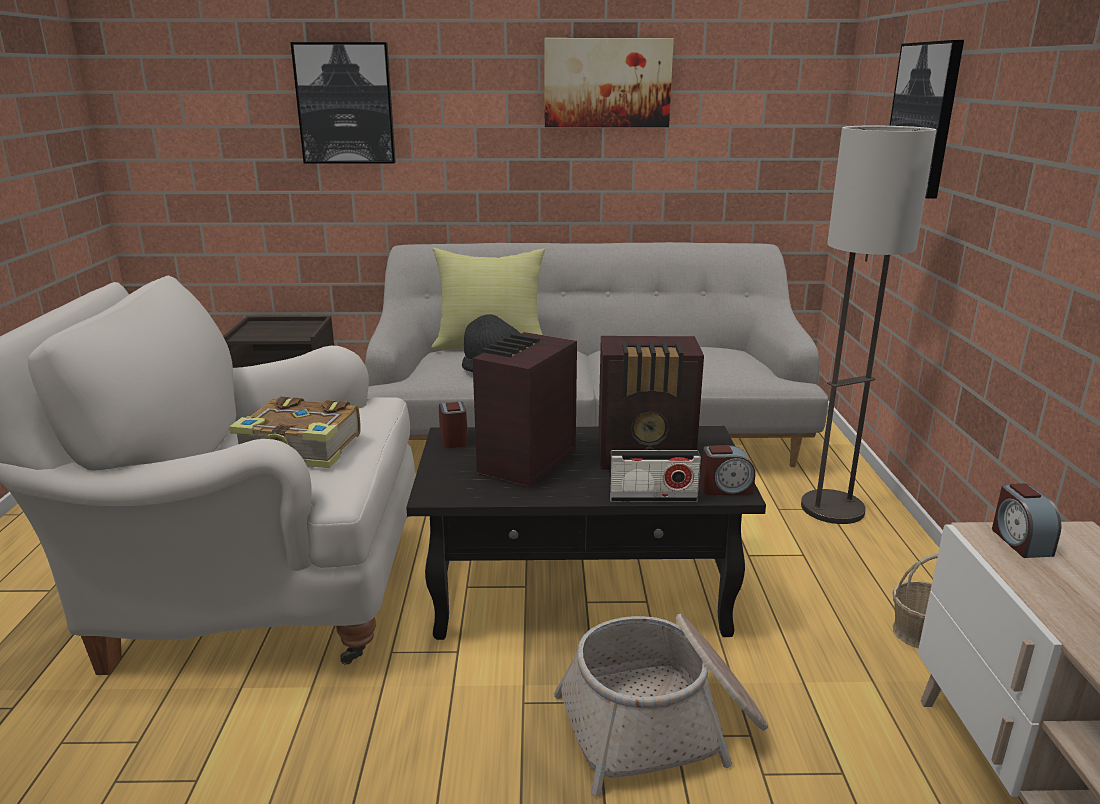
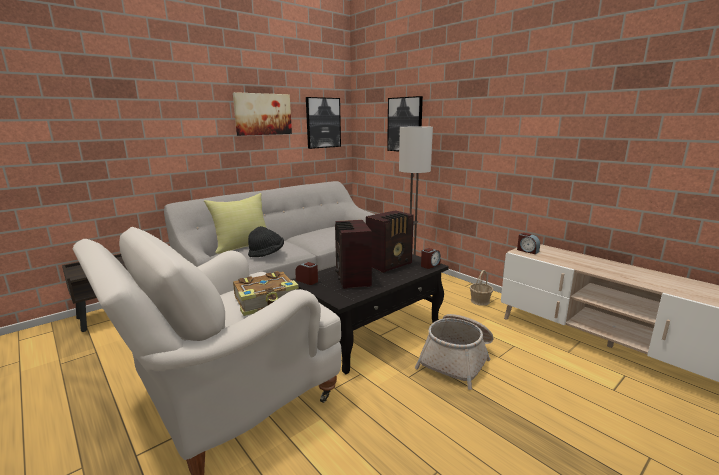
camera: 40 degrees left, 5 degrees down
picture [290,42,396,164] -> picture moved to [306,97,341,149]
radio [609,450,701,502] -> none

